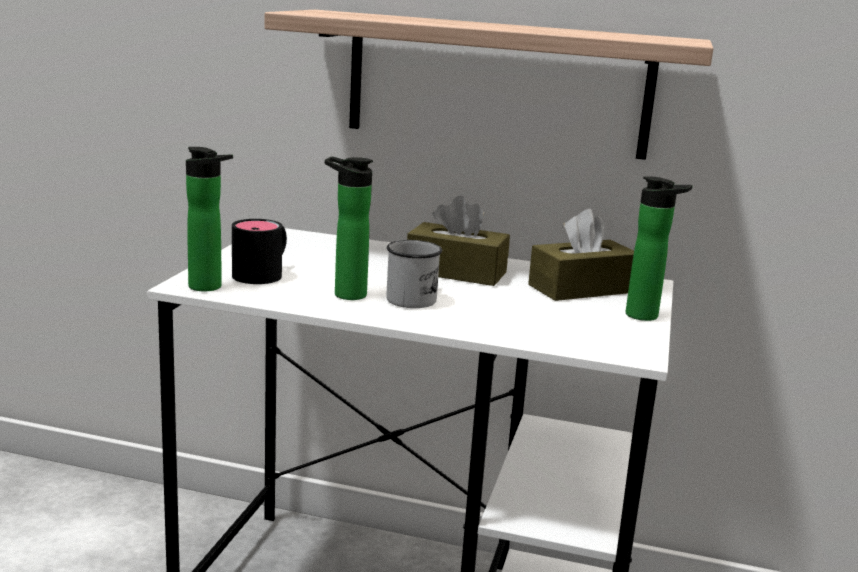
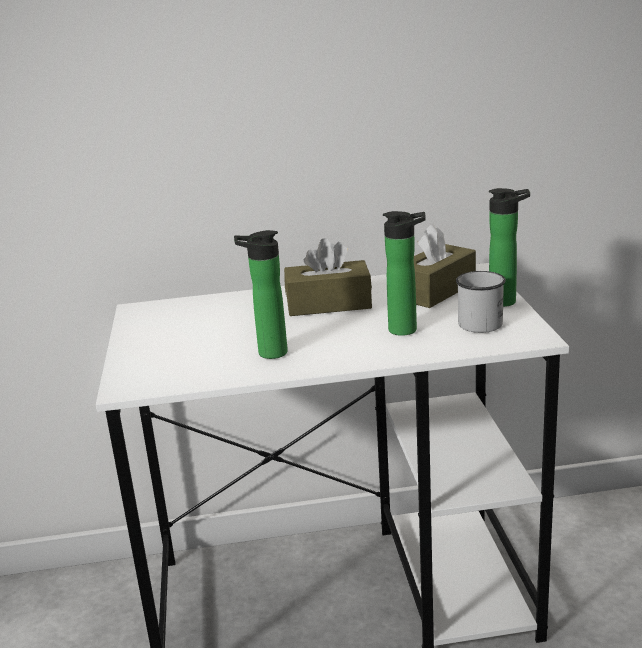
camera: 20 degrees left, 5 degrees up
bottle [186,147,233,291] -> bottle moved to [383,211,426,336]
black mug [232,219,287,284] -> none
shelf [264,10,713,160] -> none
white mug [386,240,442,308] -> white mug moved to [456,271,506,333]

